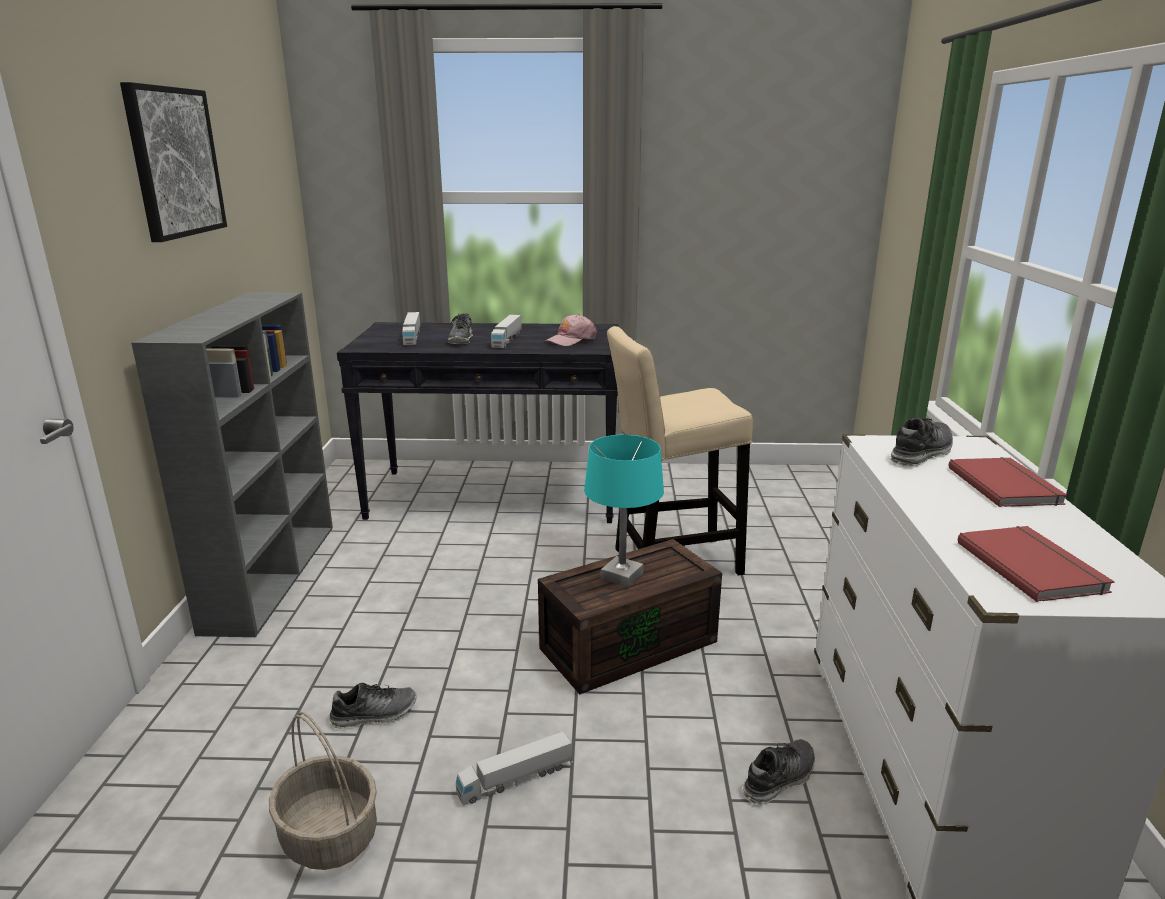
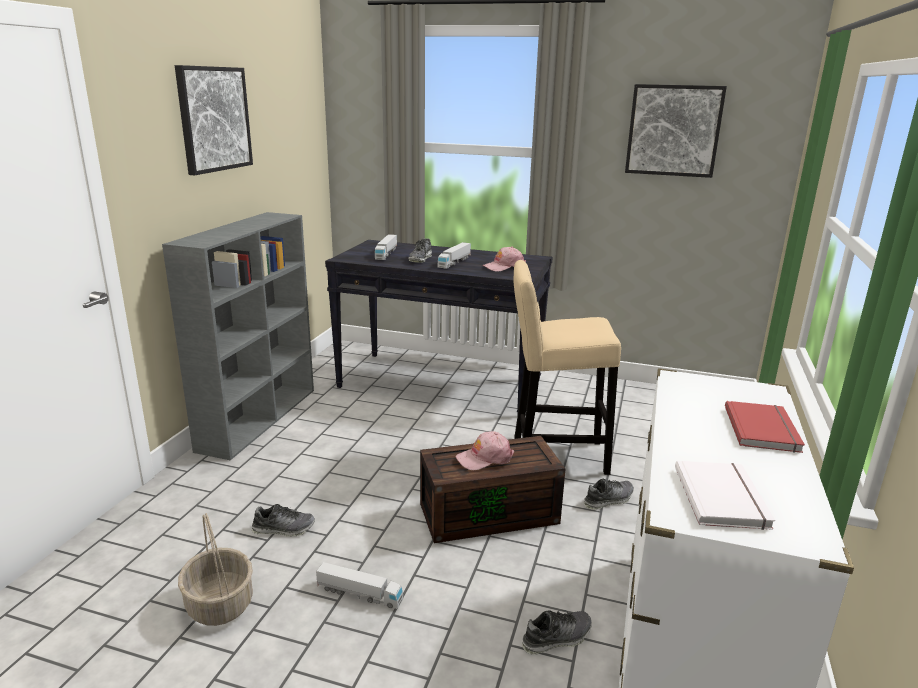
camera: 15 degrees right, 0 degrees up
toy truck [456,731,573,805] -> toy truck turned 150 degrees counterclockwise [316,562,403,609]
turquoise table lamp [584,435,664,587] -> pink cap [456,431,514,470]
shoe [891,417,953,466] -> shoe moved to [584,479,634,510]
red book [958,526,1115,602] -> white book [675,461,775,530]
none -> picture [625,84,727,178]

